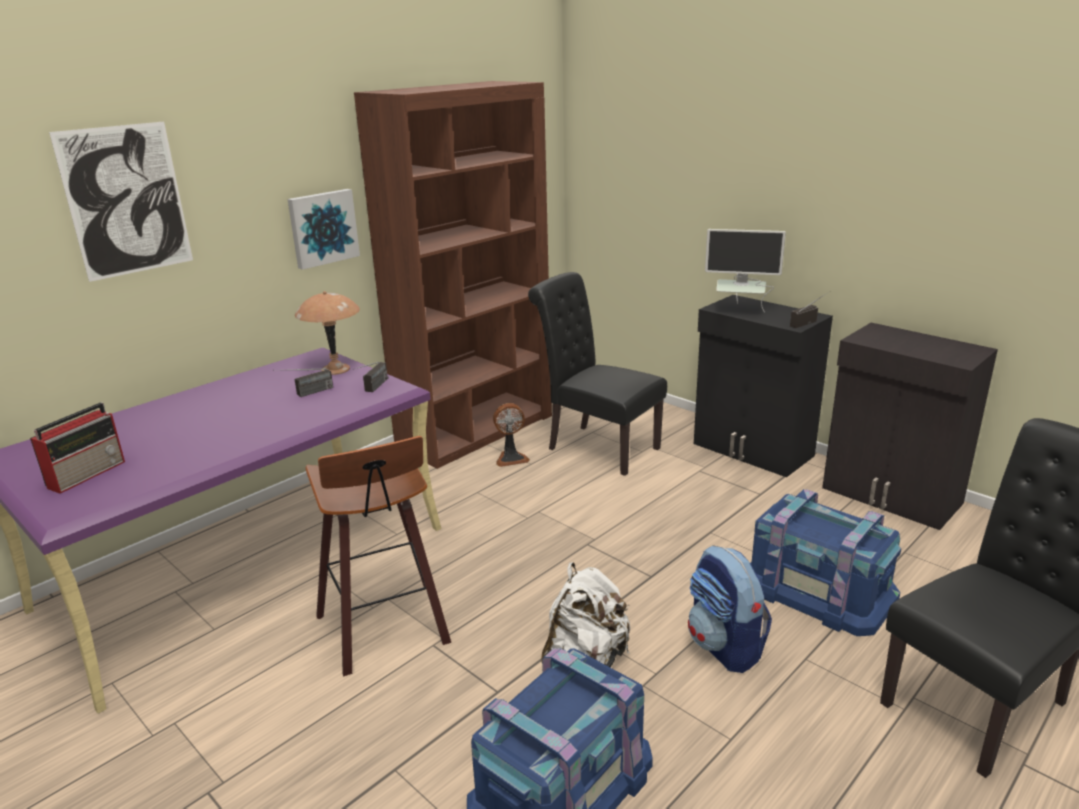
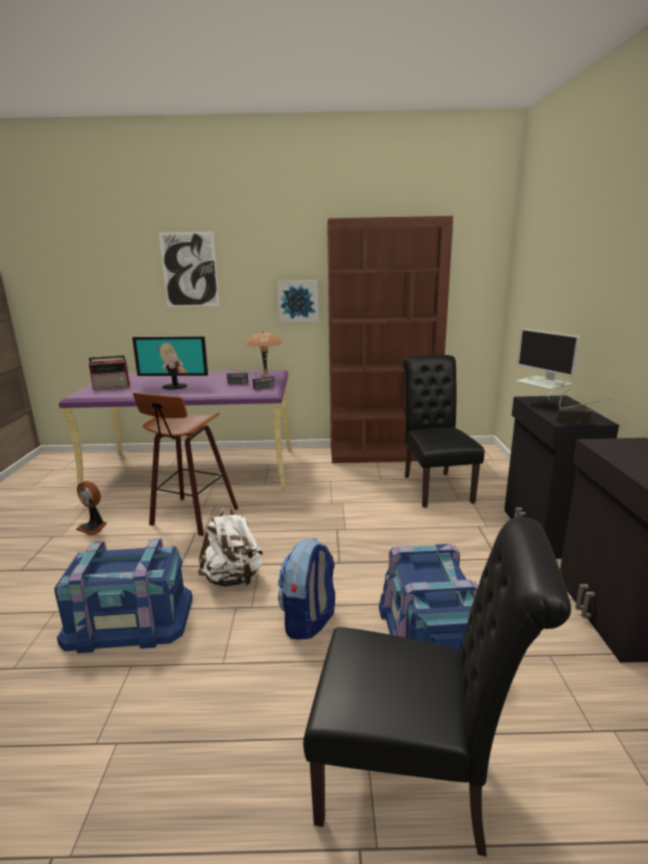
camera: 45 degrees right, 5 degrees down
fan [493,403,530,467] -> fan moved to [76,481,107,536]
none -> monitor [132,336,208,390]

